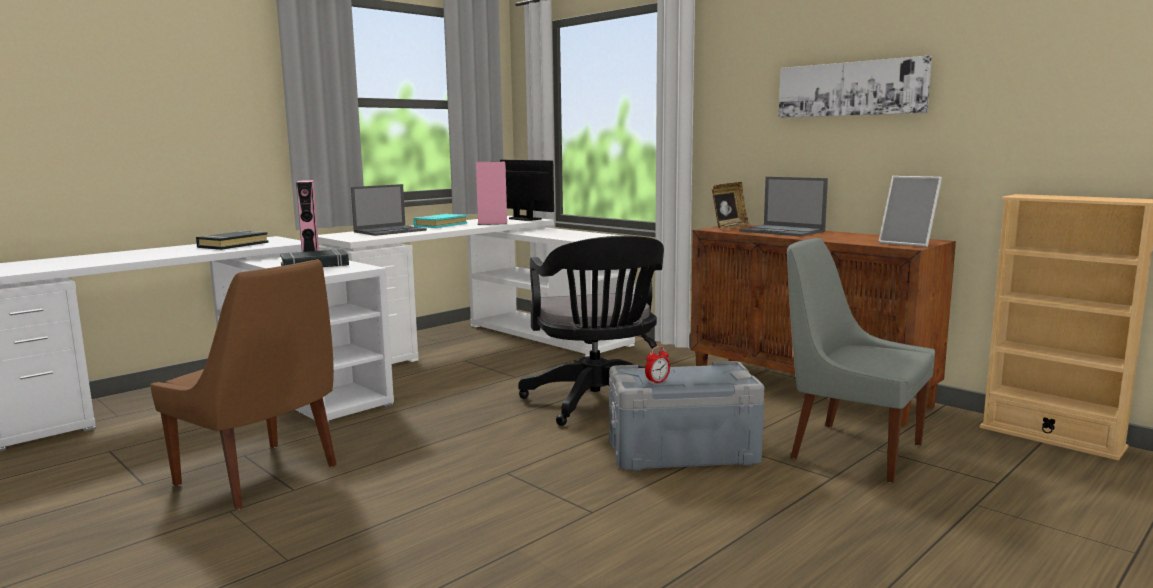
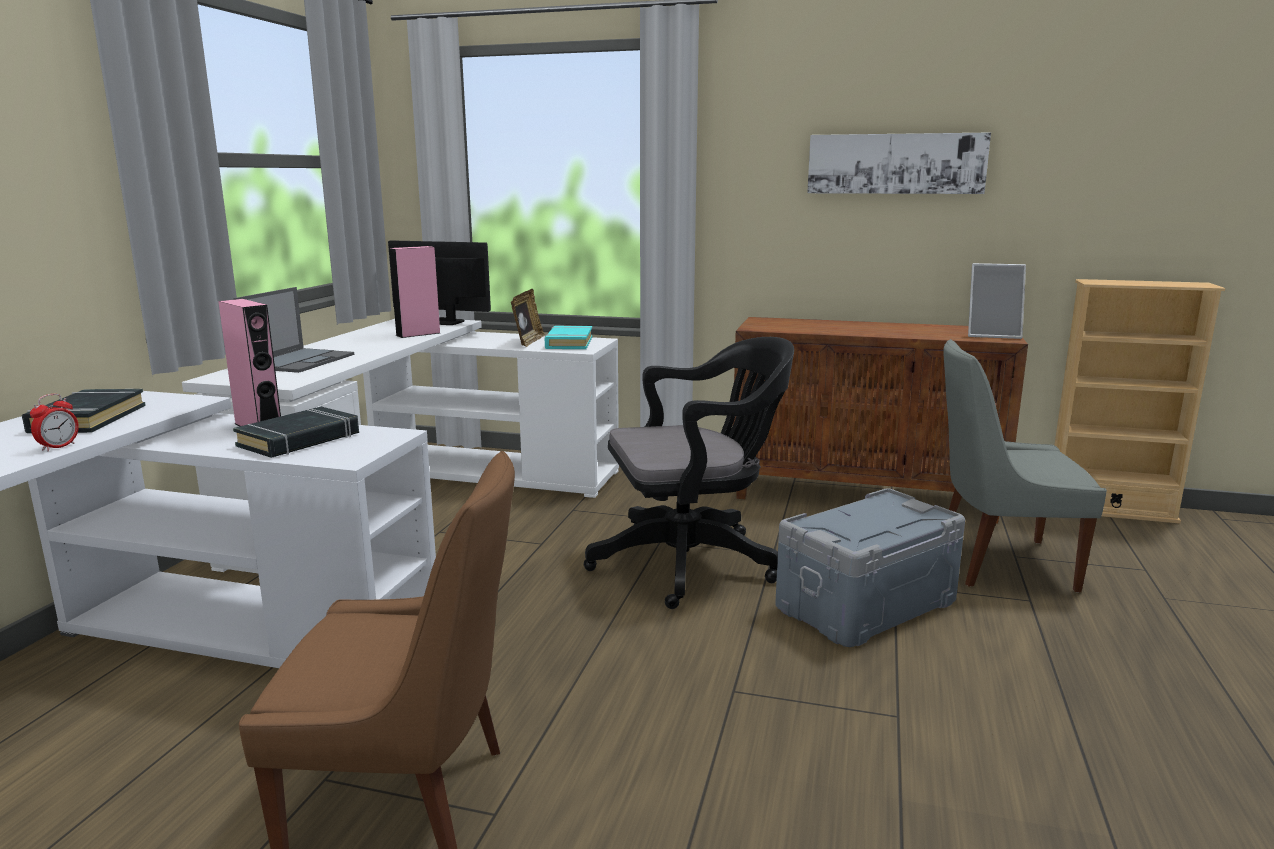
camera: 30 degrees left, 5 degrees up
turquoise book [413,214,467,228] -> turquoise book moved to [545,326,592,349]
black office chair [518,236,664,426] -> black office chair turned 60 degrees counterclockwise [584,337,794,609]
alarm clock [645,346,670,385] -> alarm clock moved to [30,394,79,451]
picture frame [712,182,749,229] -> picture frame moved to [511,289,545,347]
laptop [739,177,828,237] -> none

